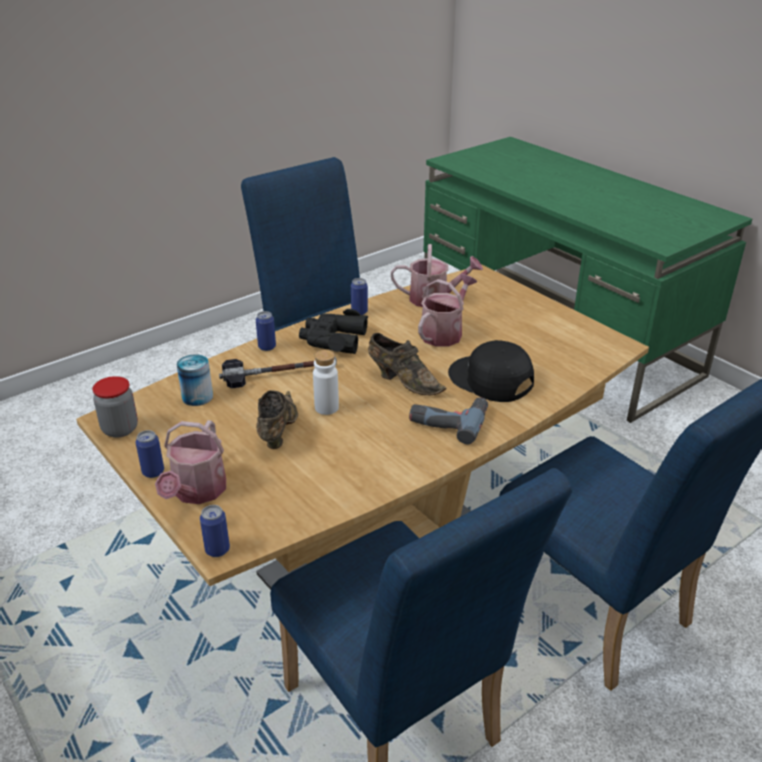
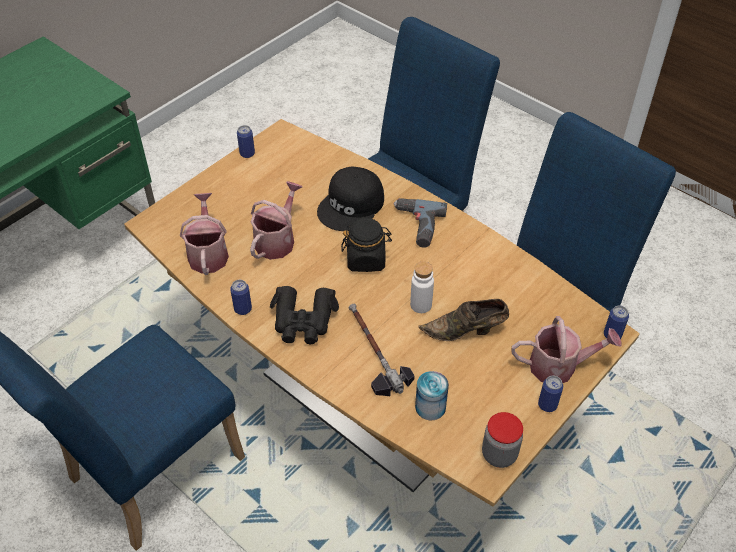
camera: 100 degrees left, 15 degrees up
can [256,311,276,351] -> can moved to [237,125,255,158]
brown shoe [368,333,446,395] -> black jar [341,218,392,272]
watering can [418,274,477,347] -> watering can turned 90 degrees clockwise [250,181,302,260]

